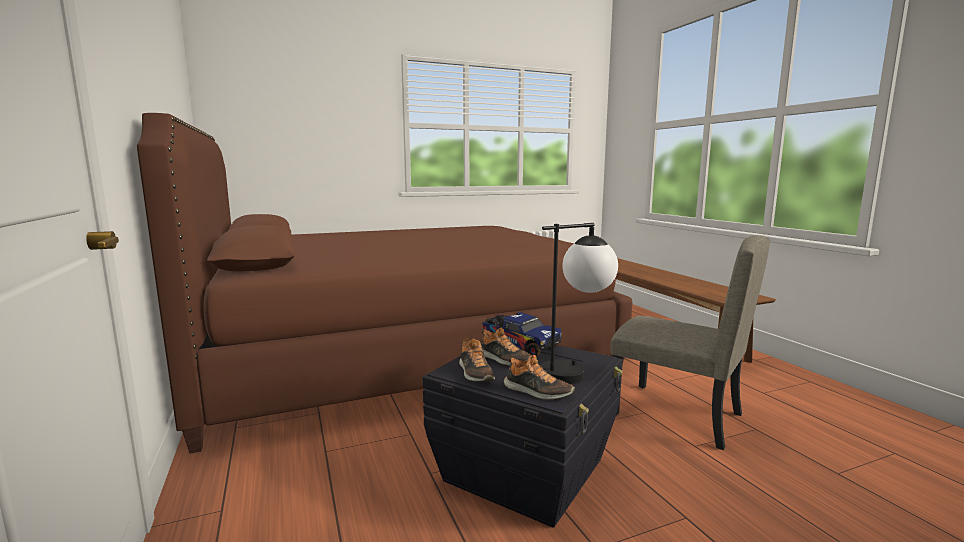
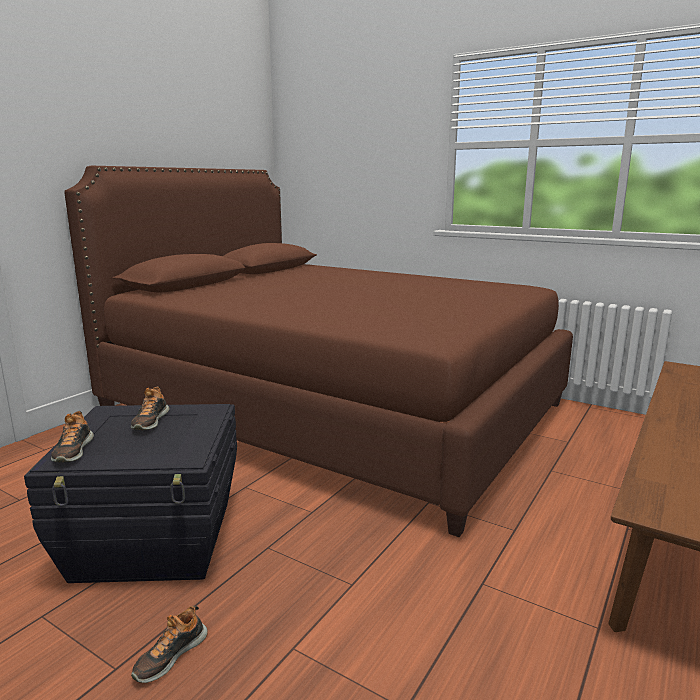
camera: 55 degrees right, 5 degrees up
shoe [459,338,495,382] -> shoe moved to [131,606,208,683]
toy truck [483,312,562,356] -> none
table lamp [541,223,618,384] -> none
beige chair [610,235,770,450] -> none

